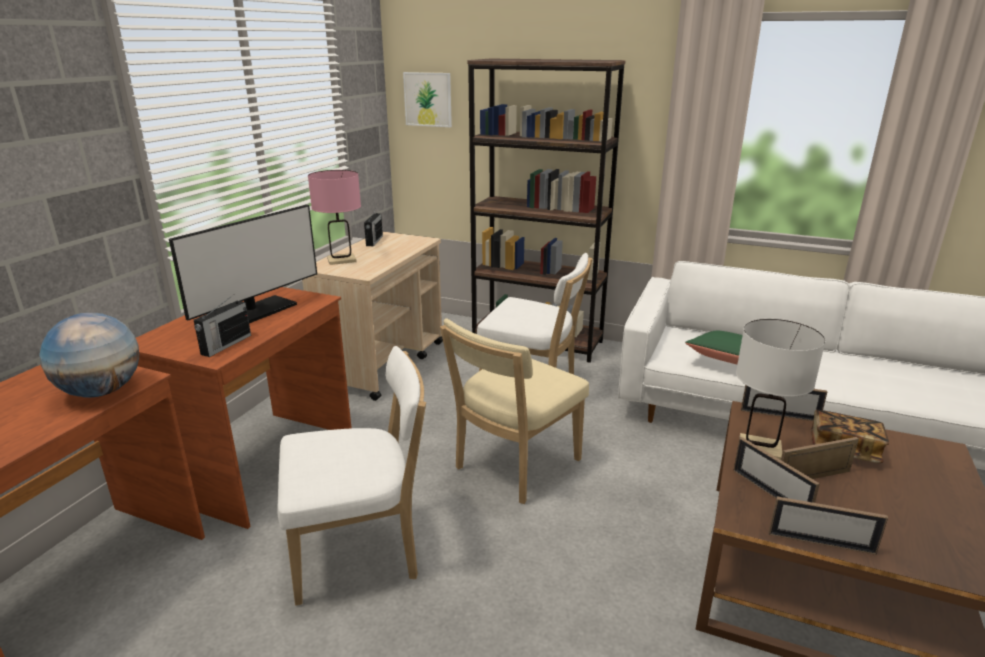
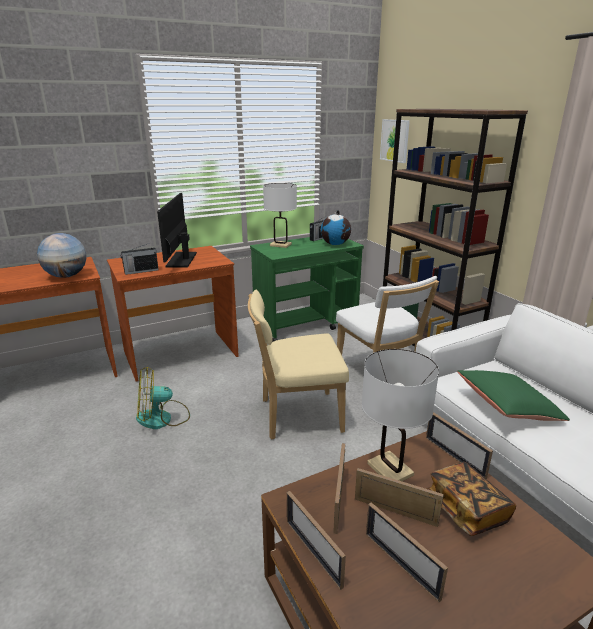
camera: 40 degrees right, 0 degrees up
monitor [169,205,317,323] -> monitor turned 105 degrees clockwise [157,193,197,268]
white chair [277,346,426,606] -> fan [136,367,190,429]
beige cart [302,232,443,401] -> green cart [250,237,364,342]
pink table lamp [308,170,361,265] -> white table lamp [263,183,297,248]
none -> globe [321,210,351,245]
none -> picture frame [366,502,448,602]

